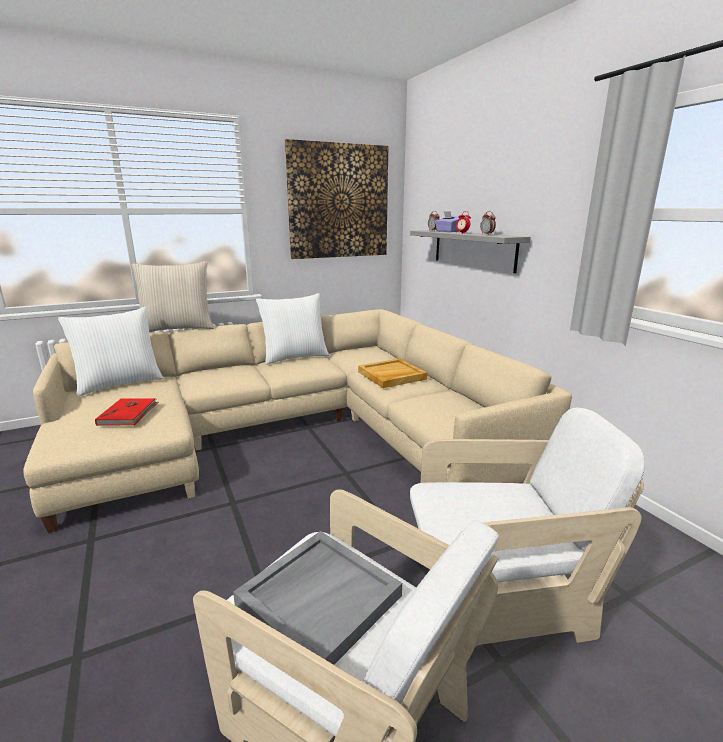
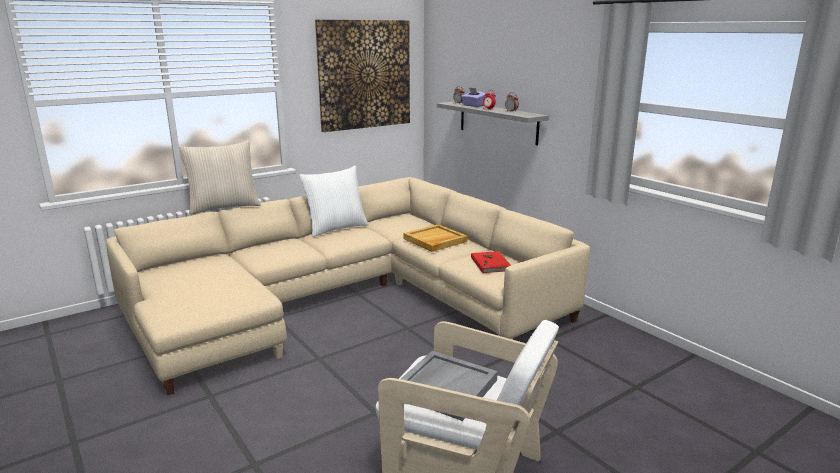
camera: 10 degrees left, 0 degrees up
white pillow [58,307,164,396] -> none
red book [95,398,159,426] -> red book moved to [471,251,511,273]
white armchair [410,408,645,659] -> none

